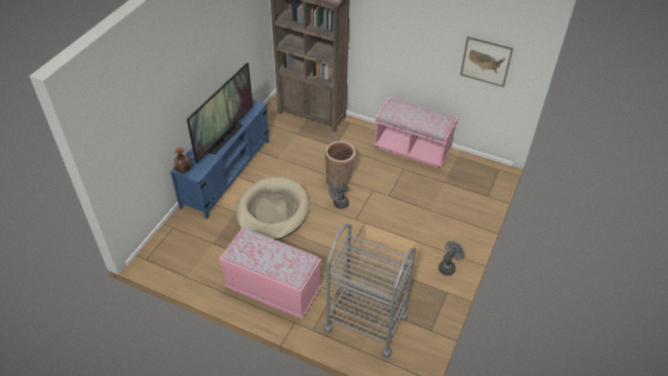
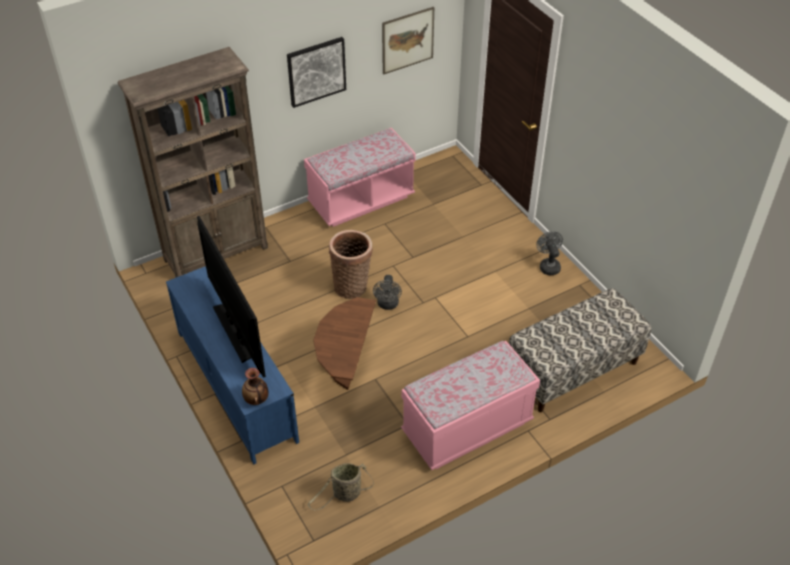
camera: 55 degrees left, 0 degrees up
beige dog bed [236,177,309,240] -> brown side table [313,297,376,390]
grey cart [324,224,416,358] -> bench [509,288,652,412]
none -> picture [287,37,346,108]
none -> basket [307,463,374,510]

